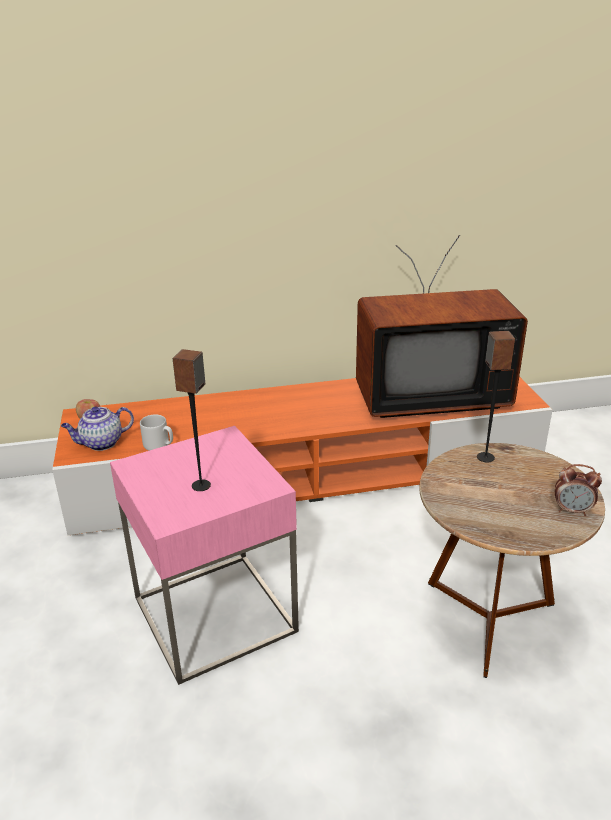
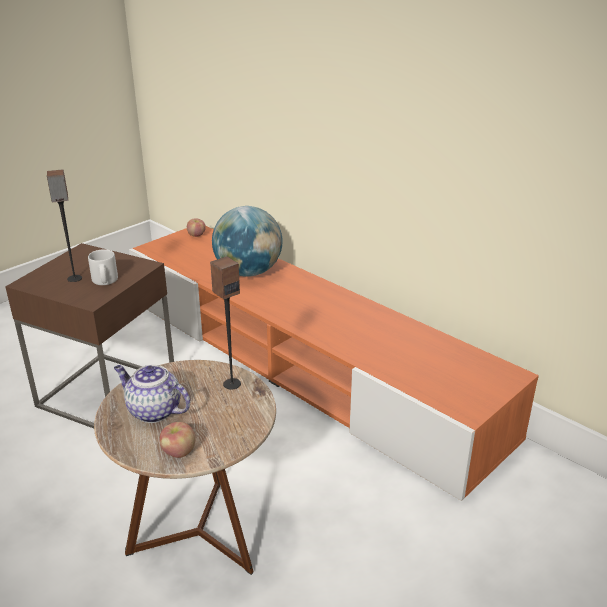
camera: 55 degrees right, 0 degrees up
teapot [61,406,134,451] -> teapot moved to [114,365,190,423]
pink side table [110,426,299,685] -> brown side table [5,243,174,428]
grey mug [140,414,173,451] -> grey mug moved to [88,249,118,285]
television [356,235,528,418] -> none
alarm clock [555,464,602,516] -> apple [159,422,195,458]
none -> globe [212,206,282,277]

